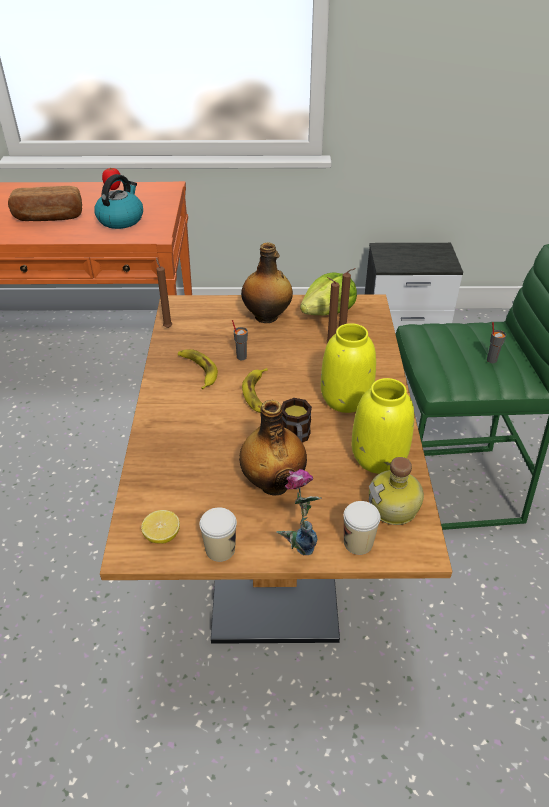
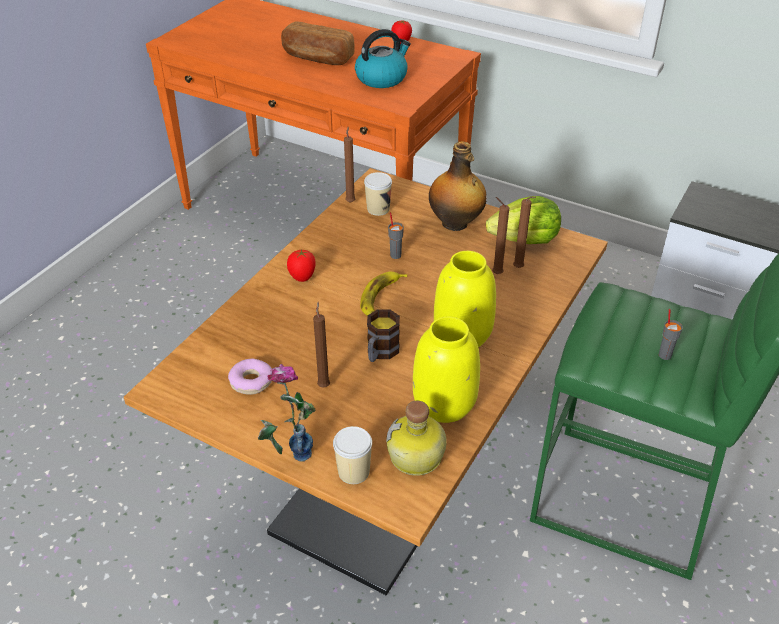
camera: 30 degrees right, 0 degrees up
lemon [141,510,180,544] -> none
banana [178,349,218,389] -> none
cup [199,507,237,562] -> cup moved to [364,172,392,216]
bottle [239,400,307,496] -> brown candle [313,302,330,388]
none -> donut [228,359,272,395]
none -> tomato [287,249,316,282]

